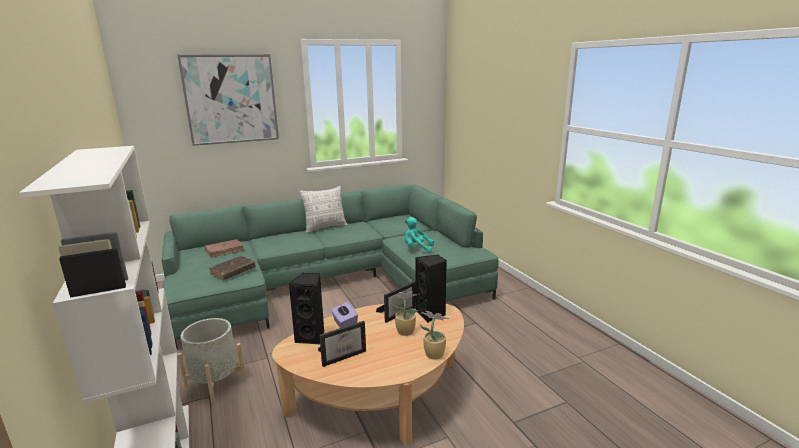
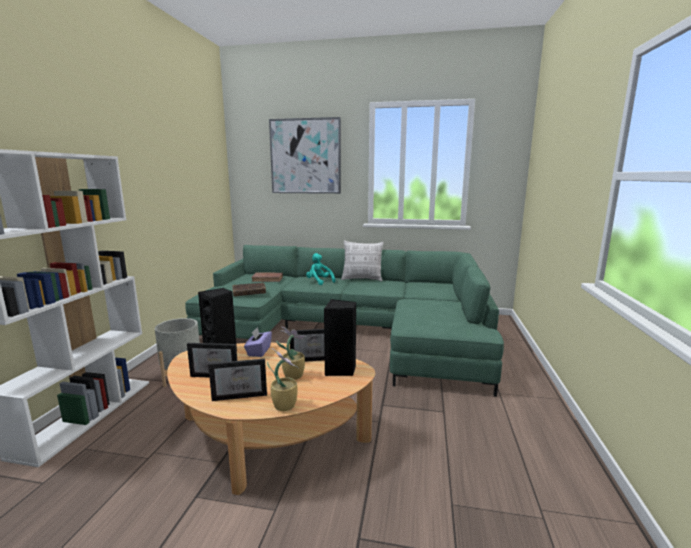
camera: 35 degrees right, 5 degrees down
turquoise plush toy [404,217,434,253] -> turquoise plush toy moved to [306,253,336,285]
none -> picture frame [208,359,267,401]

